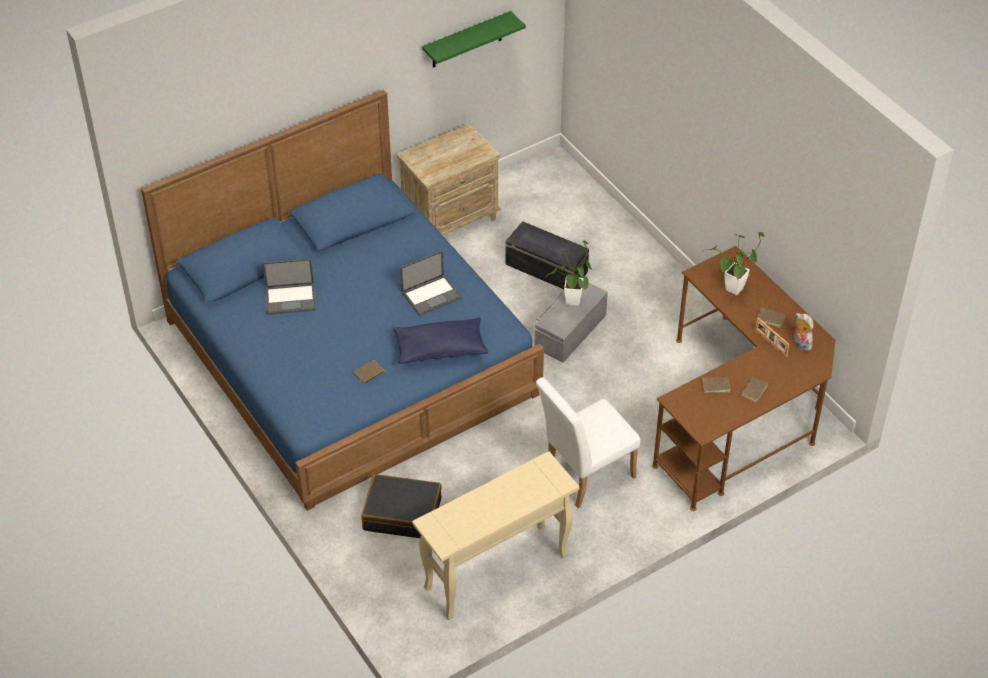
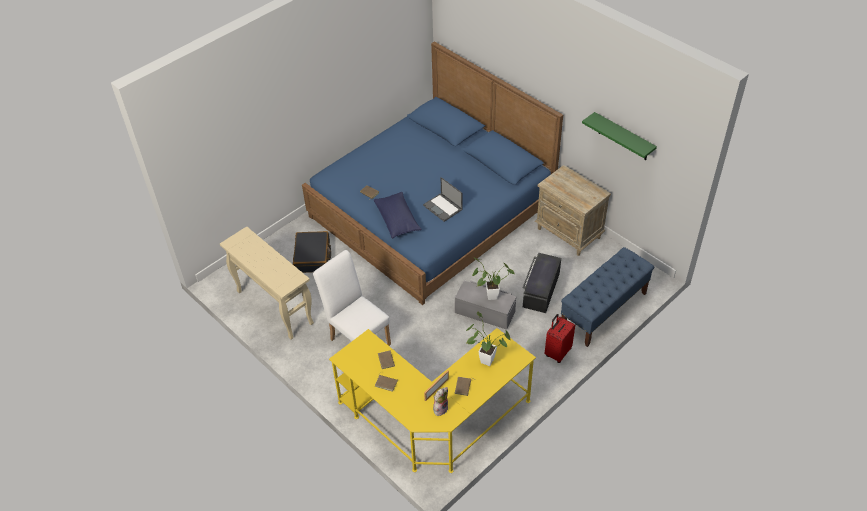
camera: 80 degrees right, 0 degrees up
laptop [263,259,316,315] -> none
brown desk [652,246,836,511] -> yellow desk [329,328,536,473]
none -> red suitcase [545,314,575,363]
none -> blue bench [561,247,654,347]

